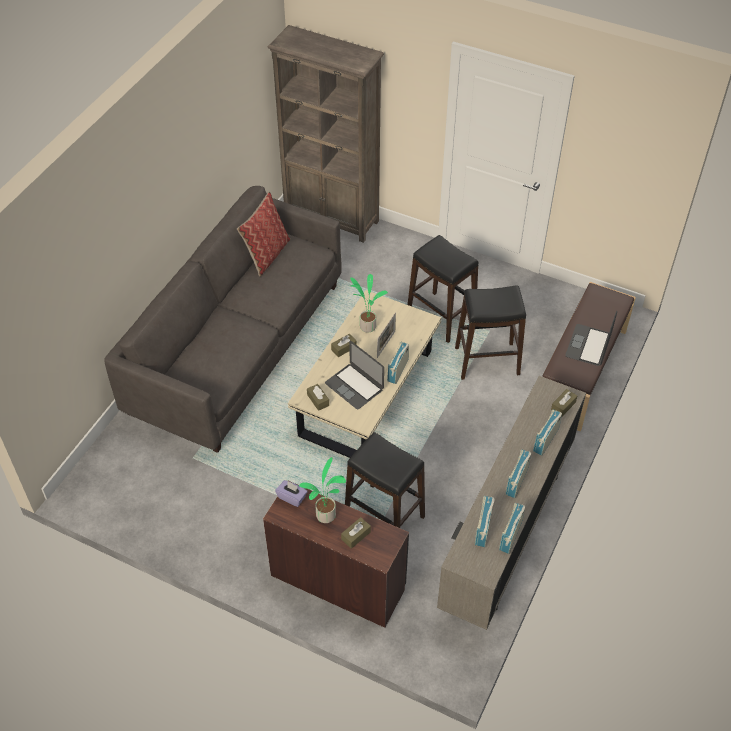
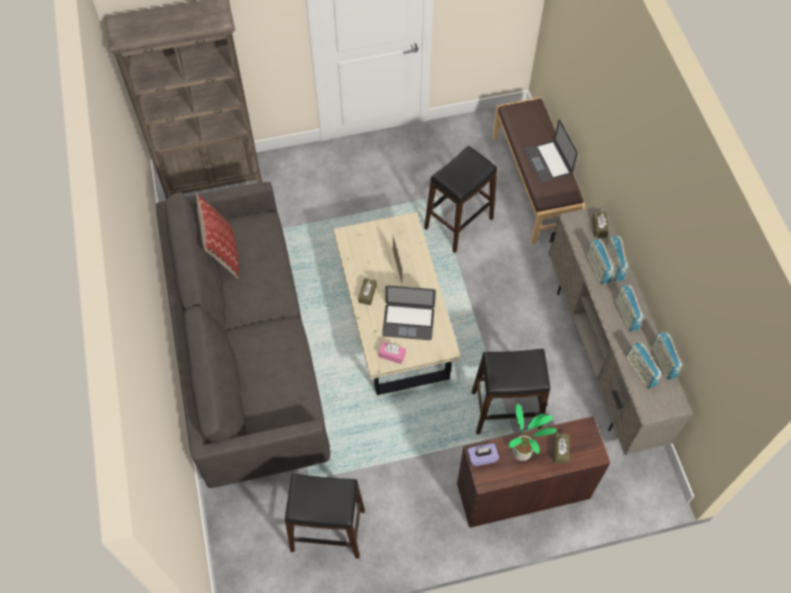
camera: 40 degrees left, 10 degrees up
brown tissue box [307,384,329,411] -> pink tissue box [378,342,406,364]
potted plant [350,274,388,333] -> none
radio [387,342,409,384] -> radio moved to [586,239,614,284]
black stool [408,235,478,343] -> black stool moved to [285,474,365,559]

